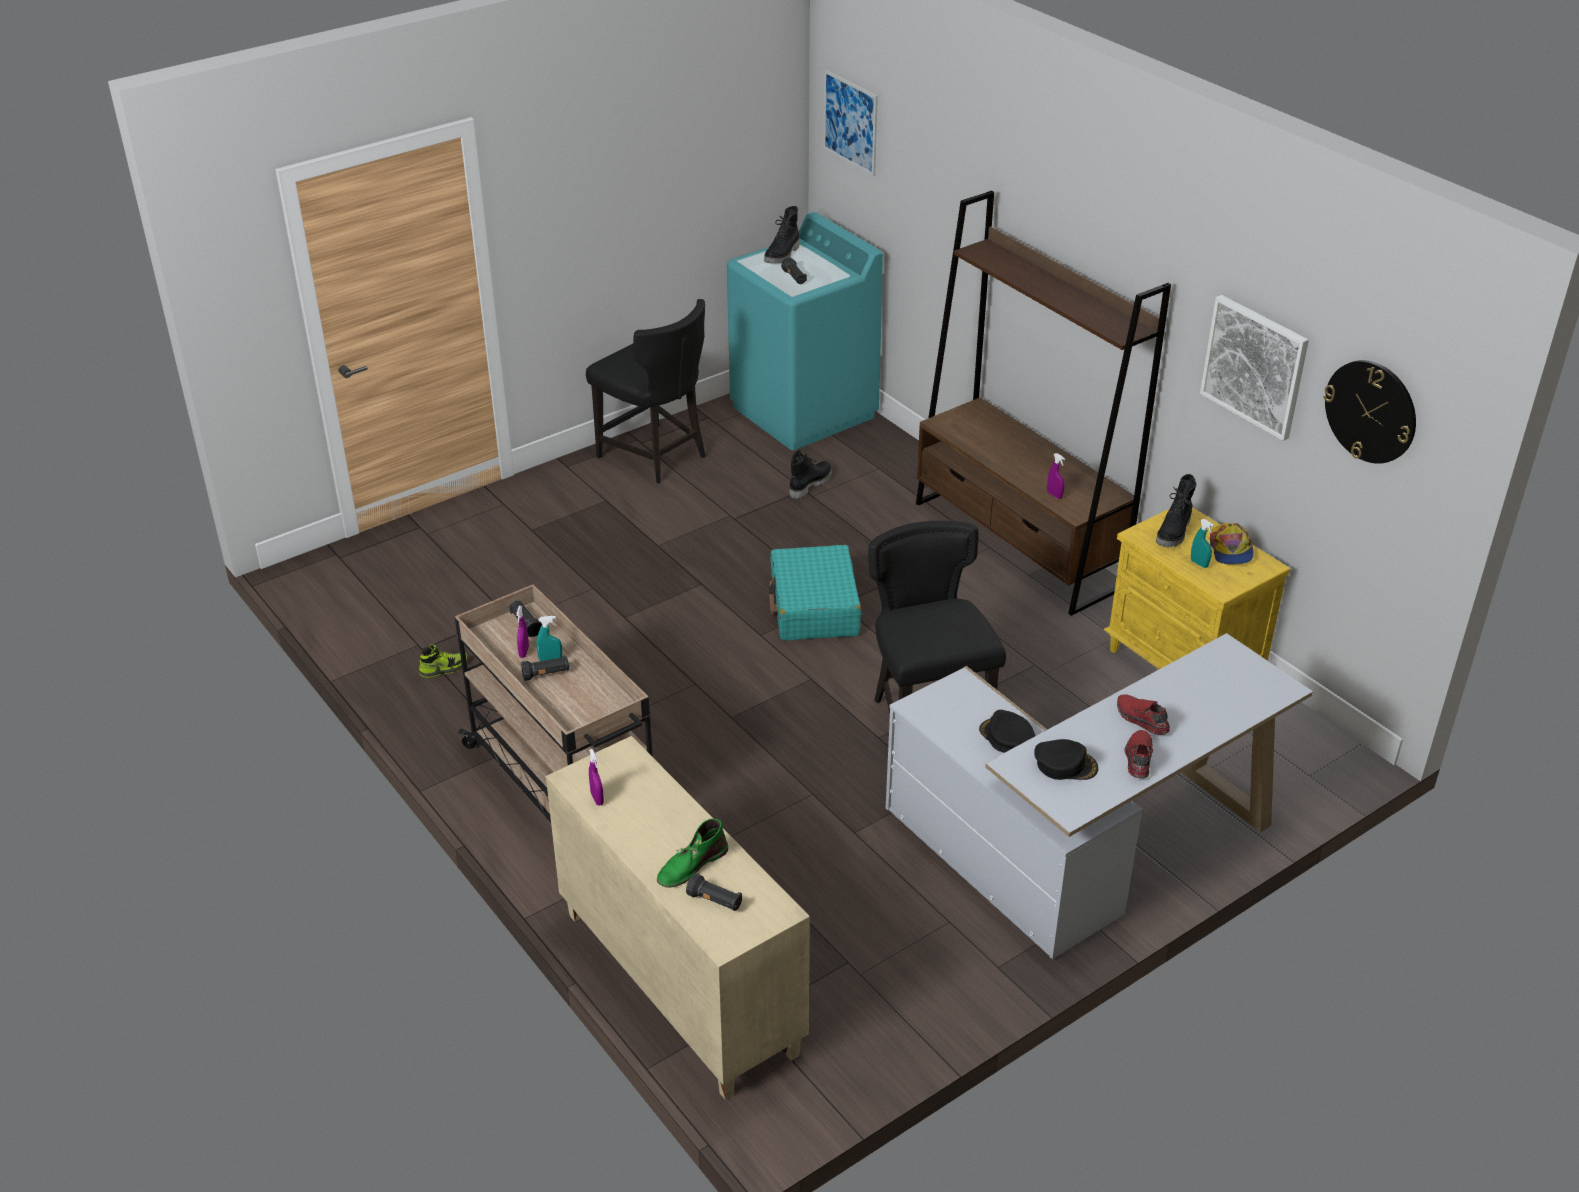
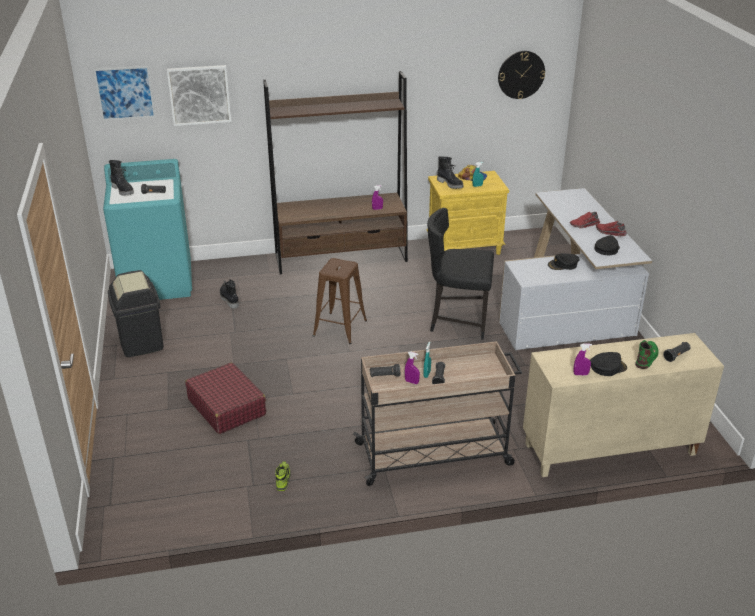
camera: 65 degrees left, 5 degrees down
black chair [586,299,706,484] -> black trash can [108,270,164,357]
green boot [657,818,728,888] -> green boot turned 135 degrees counterclockwise [635,340,659,369]
turquoise suitcase [769,545,862,641] -> brown stool [313,258,367,344]
picture [1200,295,1309,441] -> picture moved to [167,65,231,126]
none -> red suitcase [185,363,266,434]
none -> black cap [590,352,627,376]

